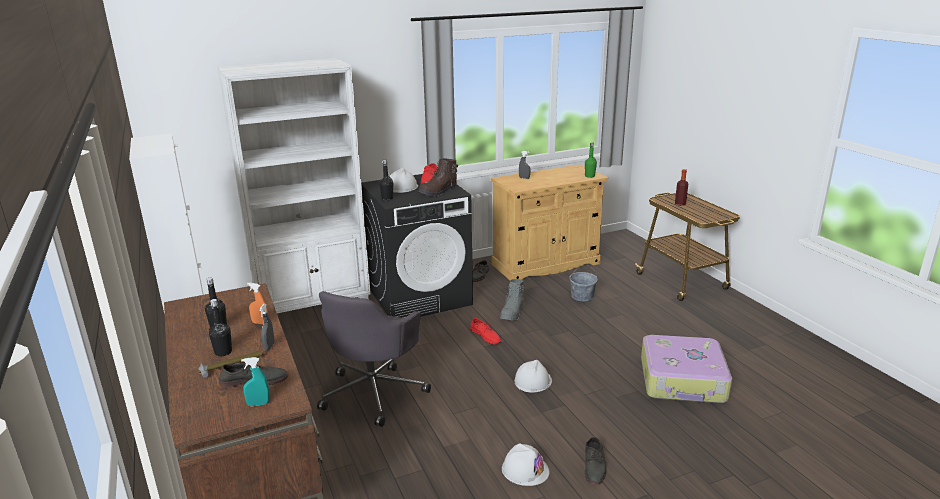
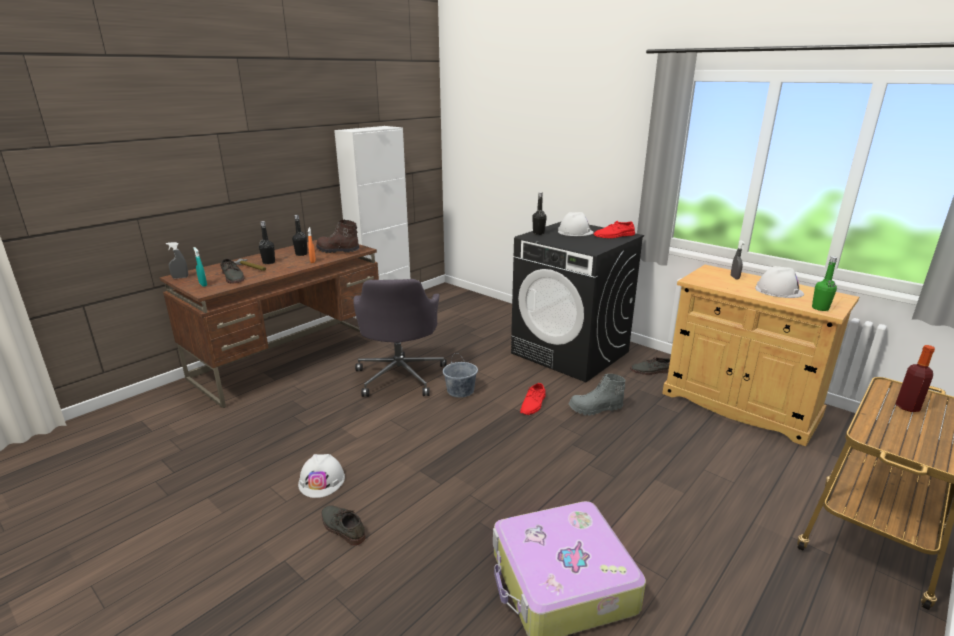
camera: 65 degrees right, 0 degrees up
white bookcase [218,58,371,313] -> none
grey spray bottle [259,304,275,351] -> grey spray bottle moved to [166,242,188,279]
grey office chair [317,291,431,427] -> grey office chair turned 90 degrees counterclockwise [353,279,447,397]
brown boot [418,158,458,197] -> brown boot moved to [316,219,360,253]
white hard hat [514,360,552,392] -> white hard hat moved to [755,266,804,298]
grey bucket [569,265,598,301] -> grey bucket moved to [443,353,478,398]
grey shoe [585,437,606,485] -> grey shoe turned 60 degrees clockwise [321,505,366,546]

